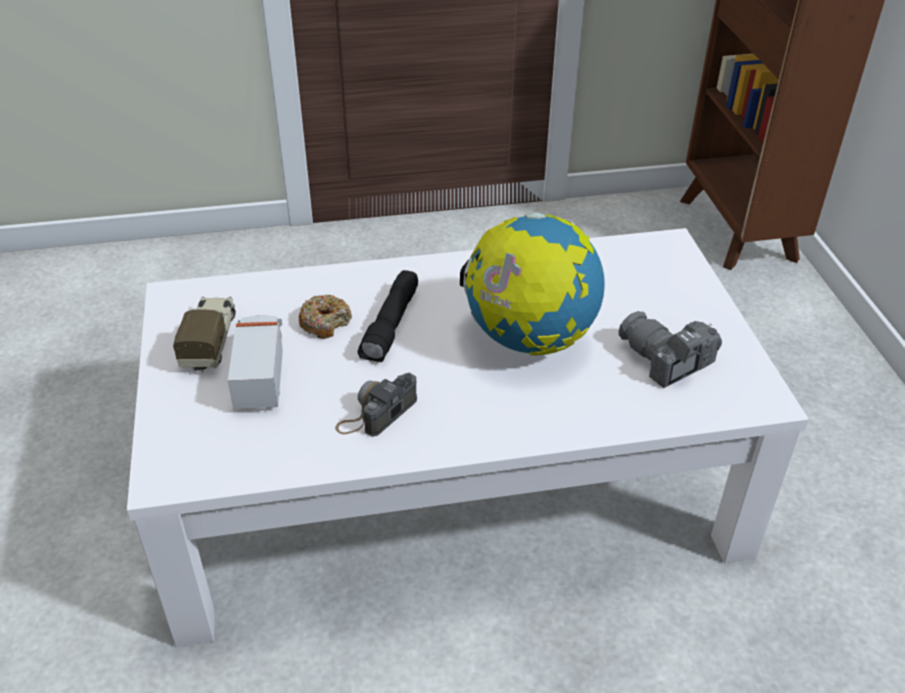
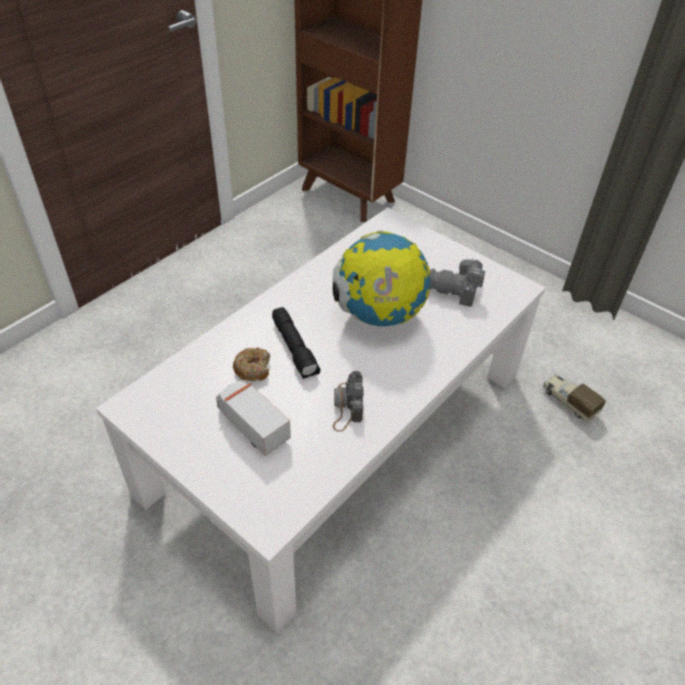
camera: 40 degrees left, 5 degrees up
toy truck [173,296,236,372] -> toy truck moved to [543,374,606,422]

